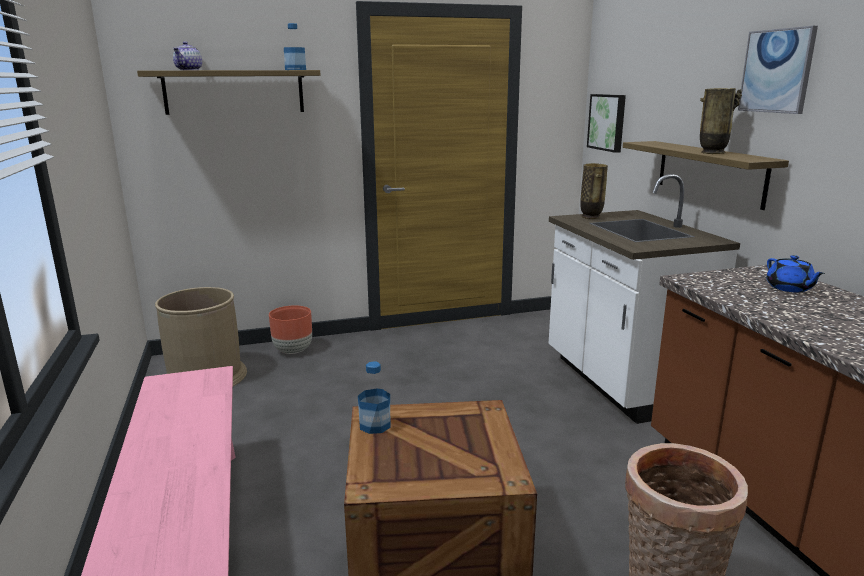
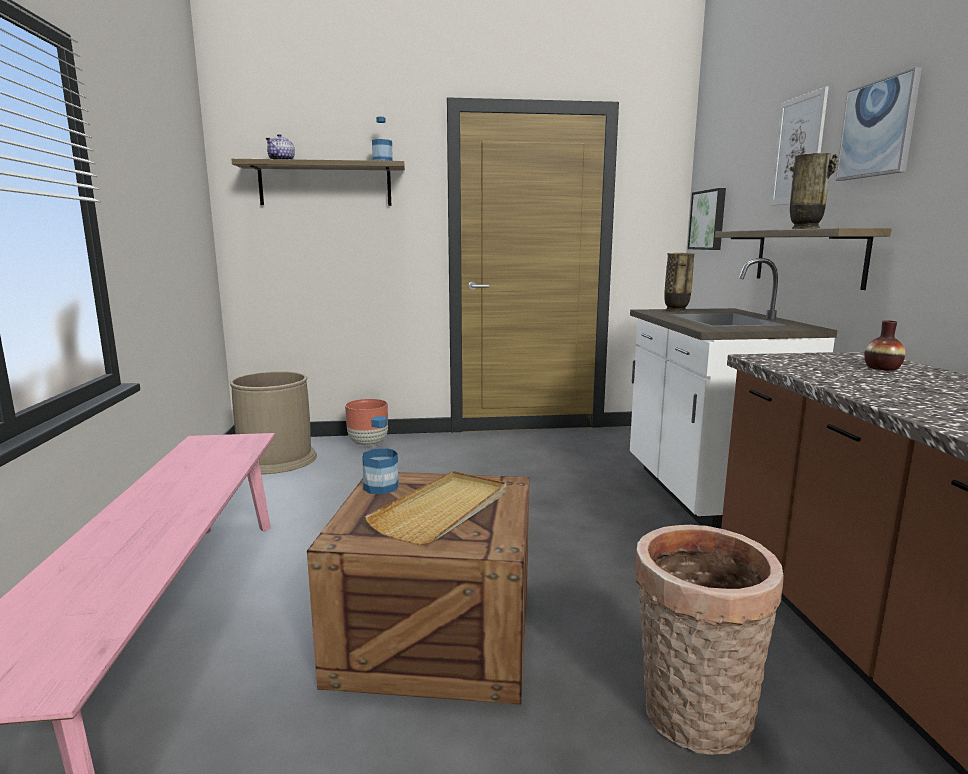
camera: 10 degrees right, 5 degrees down
blue teapot [766,255,825,292] -> vase [864,320,905,371]
none -> beige tray [365,471,507,545]
none -> picture [770,87,829,206]

